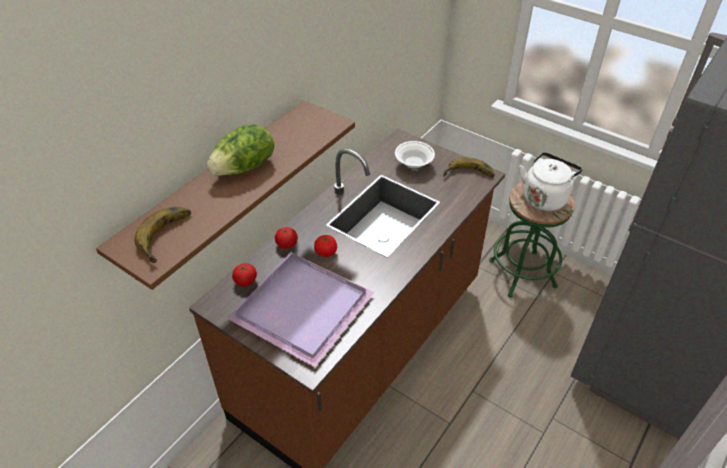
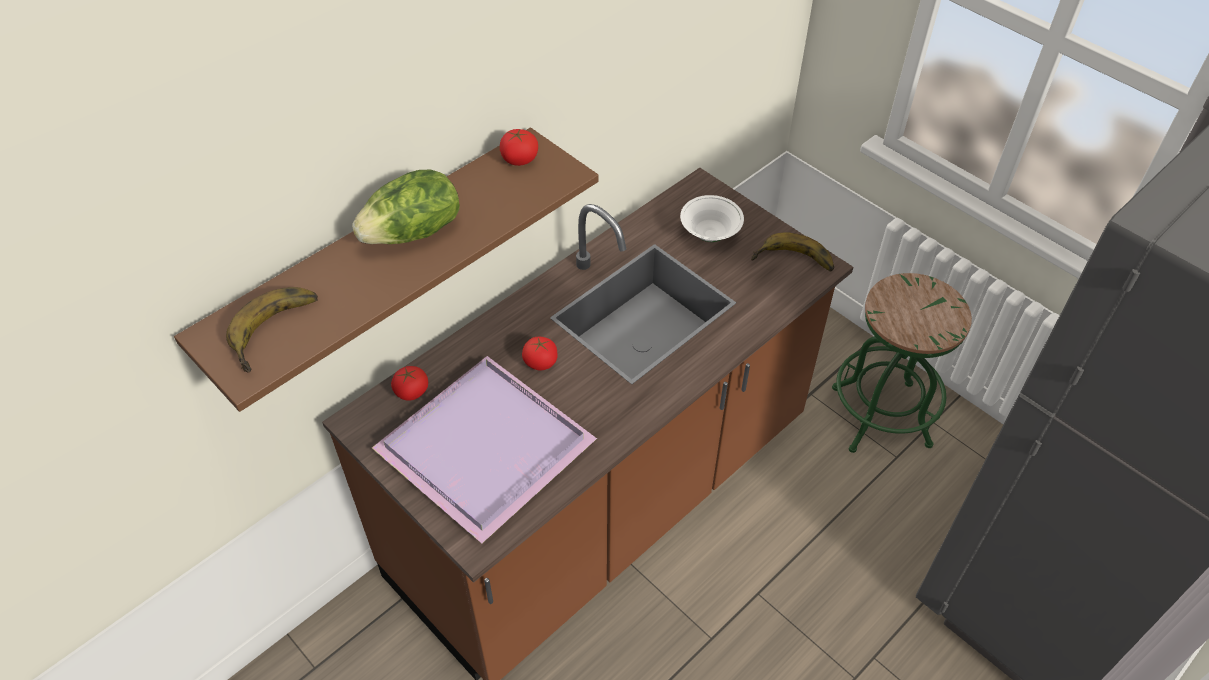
camera: 10 degrees right, 5 degrees up
tomato [275,227,298,249] -> tomato moved to [500,129,538,166]
white kettle [520,152,583,211] -> none

